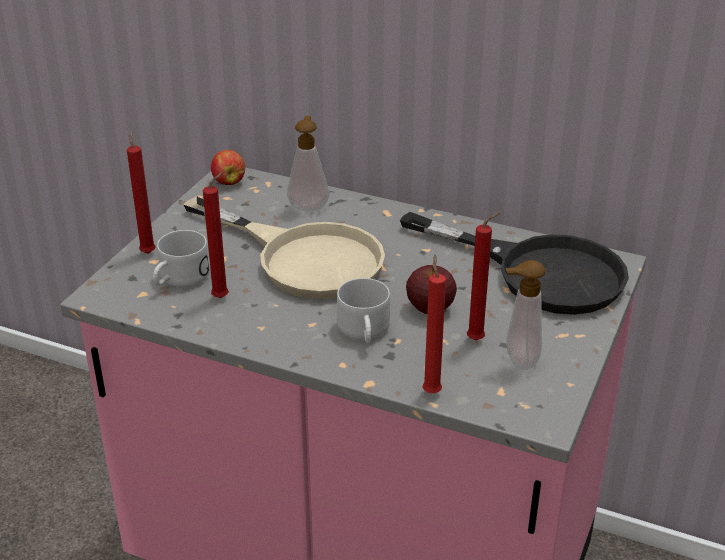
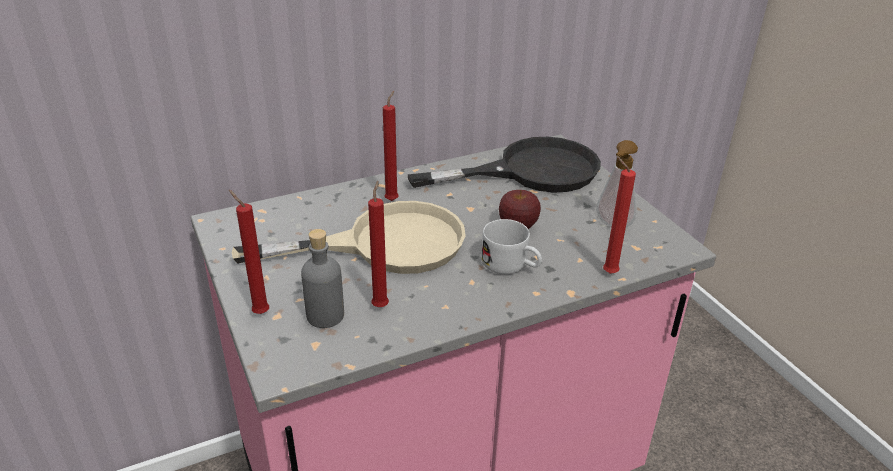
camera: 50 degrees left, 0 degrees up
white mug [153,230,210,288] -> grey bottle [301,229,344,328]
apple [211,150,245,185] -> none
soap dispenser [287,116,330,211] -> none
red candle [467,212,500,340] -> red candle moved to [383,91,399,201]

